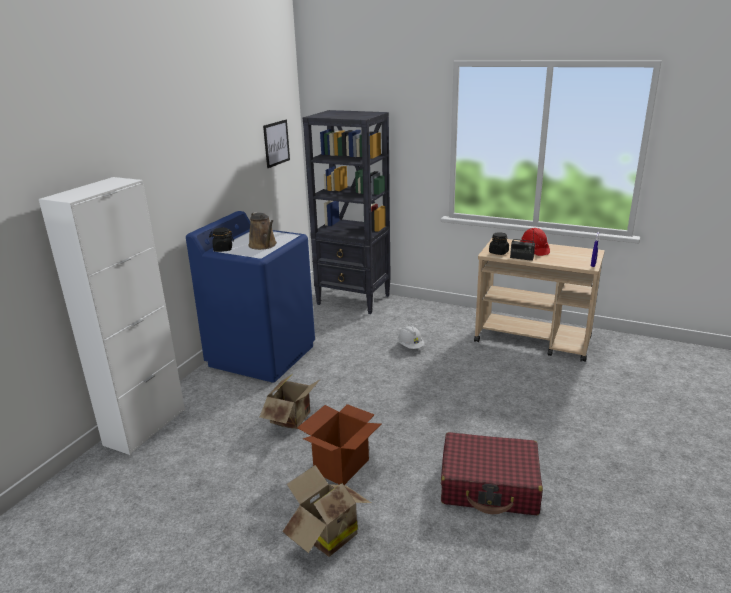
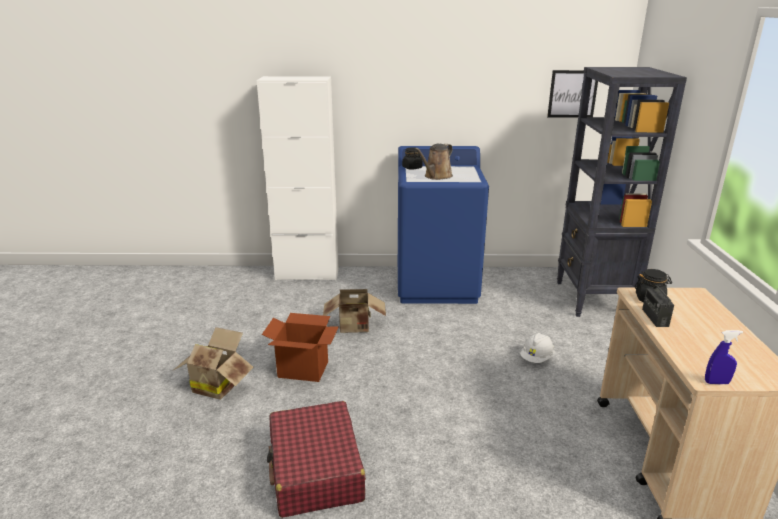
camera: 65 degrees right, 0 degrees up
red hard hat [520,228,550,256] -> none

